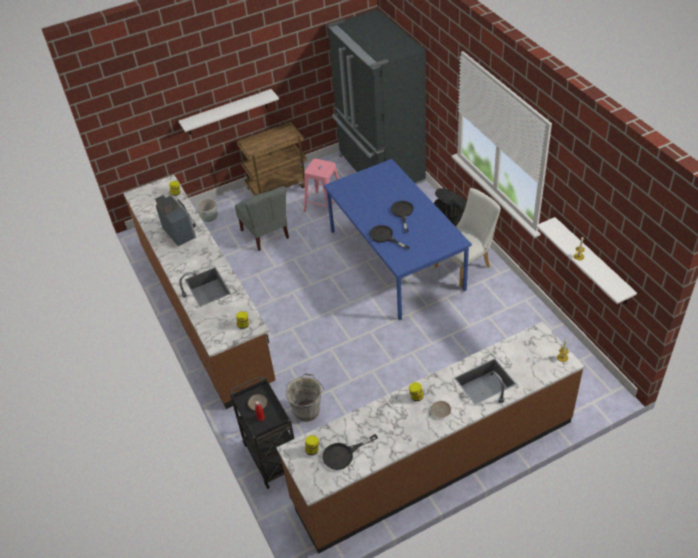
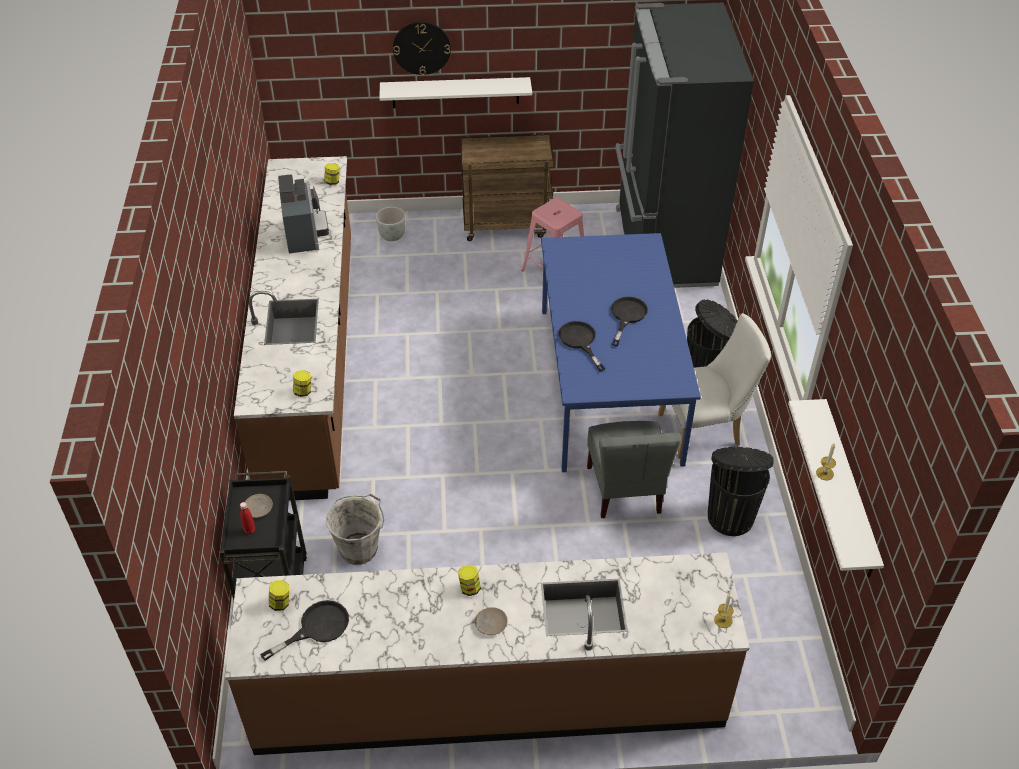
camera: 20 degrees right, 0 degrees up
grey chair [235,186,289,251] -> grey chair moved to [587,421,681,518]
black frying pan [322,434,378,470] -> black frying pan turned 150 degrees clockwise [260,600,349,661]
none -> wall clock [393,22,451,75]
none -> black trash can [708,447,773,536]

